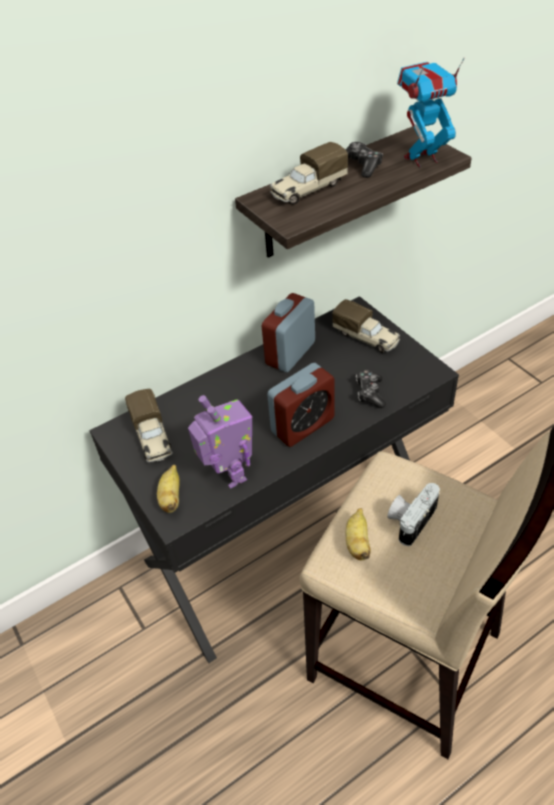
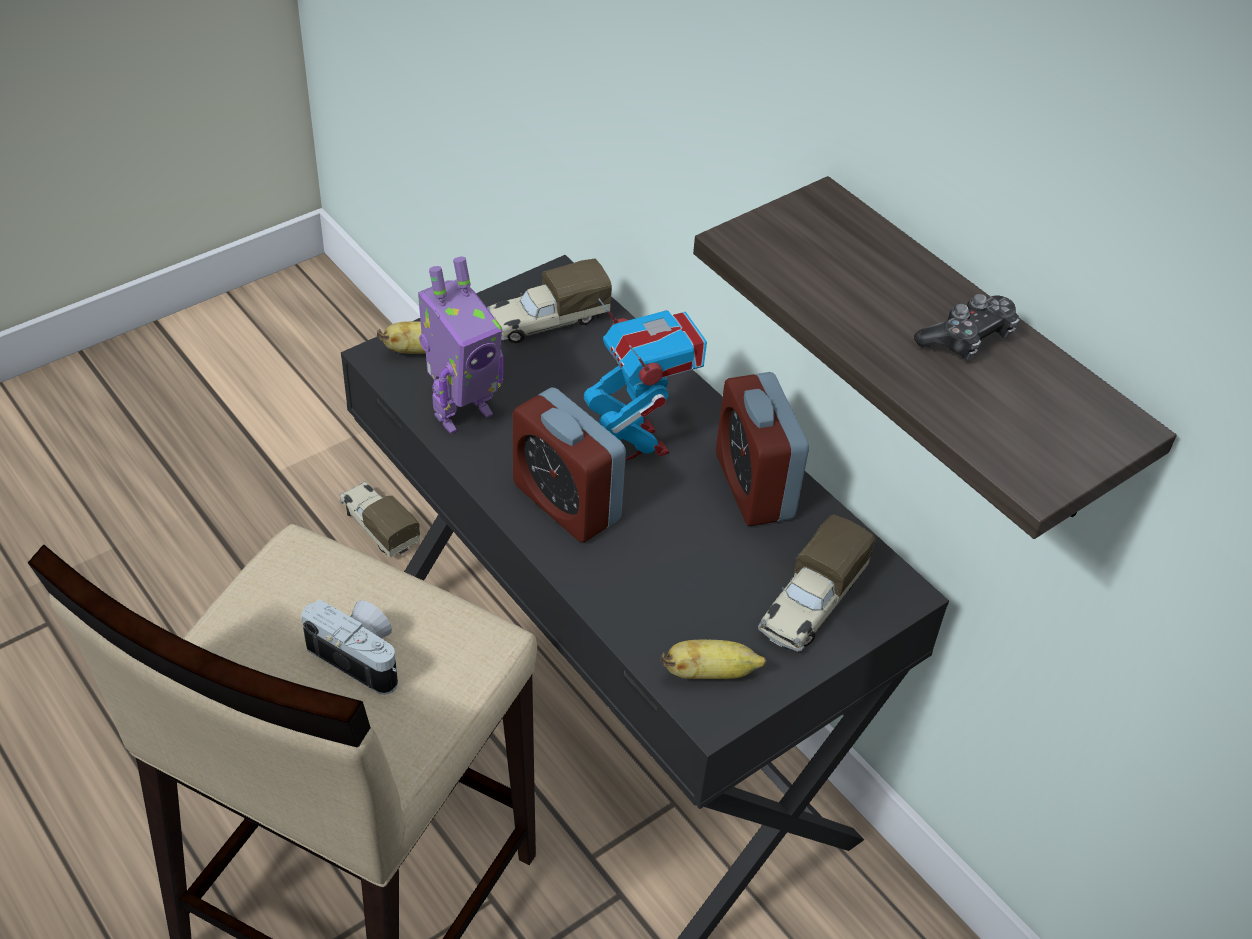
camera: 80 degrees right, 0 degrees up
alarm clock [262,293,315,372] -> alarm clock turned 135 degrees counterclockwise [716,372,809,526]
toy truck [270,142,348,205] -> toy truck moved to [339,481,420,557]
banana [346,508,371,561] -> banana moved to [660,640,766,679]
game controller [356,370,386,408] -> none
toy robot [397,58,464,167] -> toy robot moved to [584,298,707,460]

